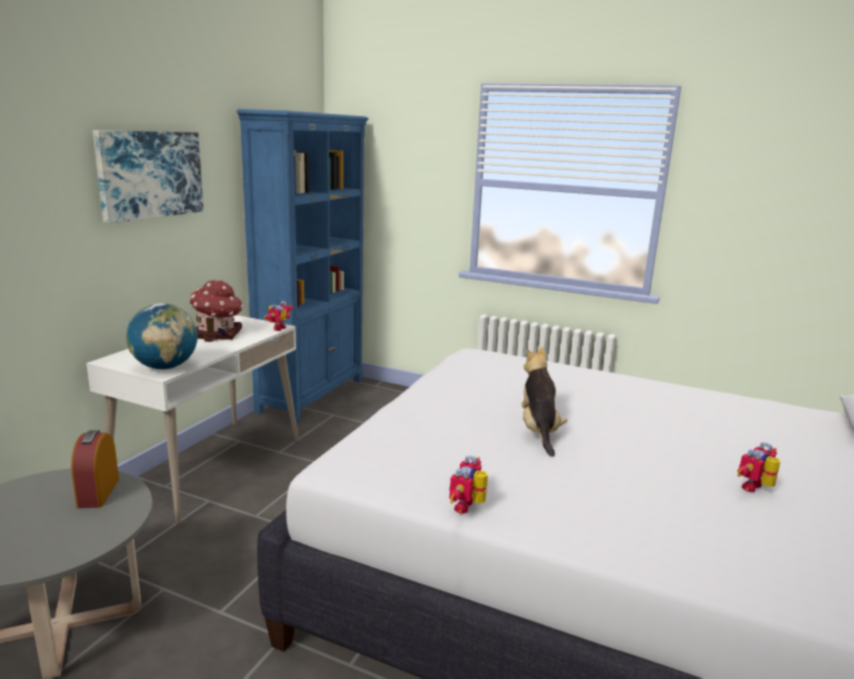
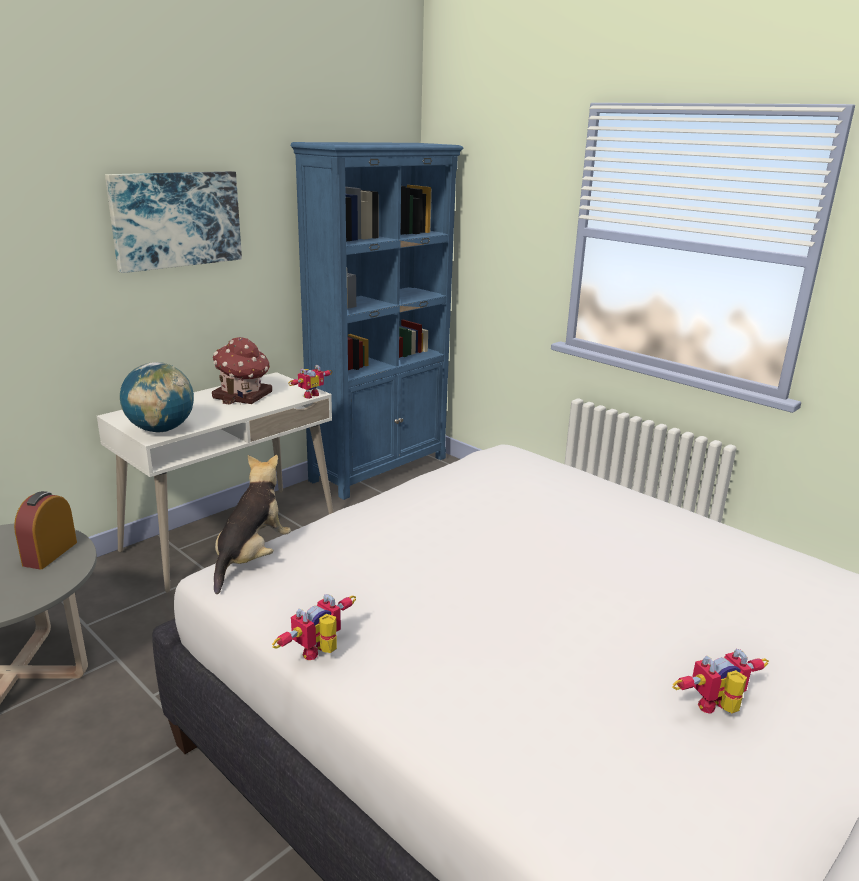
camera: 20 degrees right, 5 degrees up
plush toy [521,347,568,457] -> plush toy moved to [214,455,291,594]

